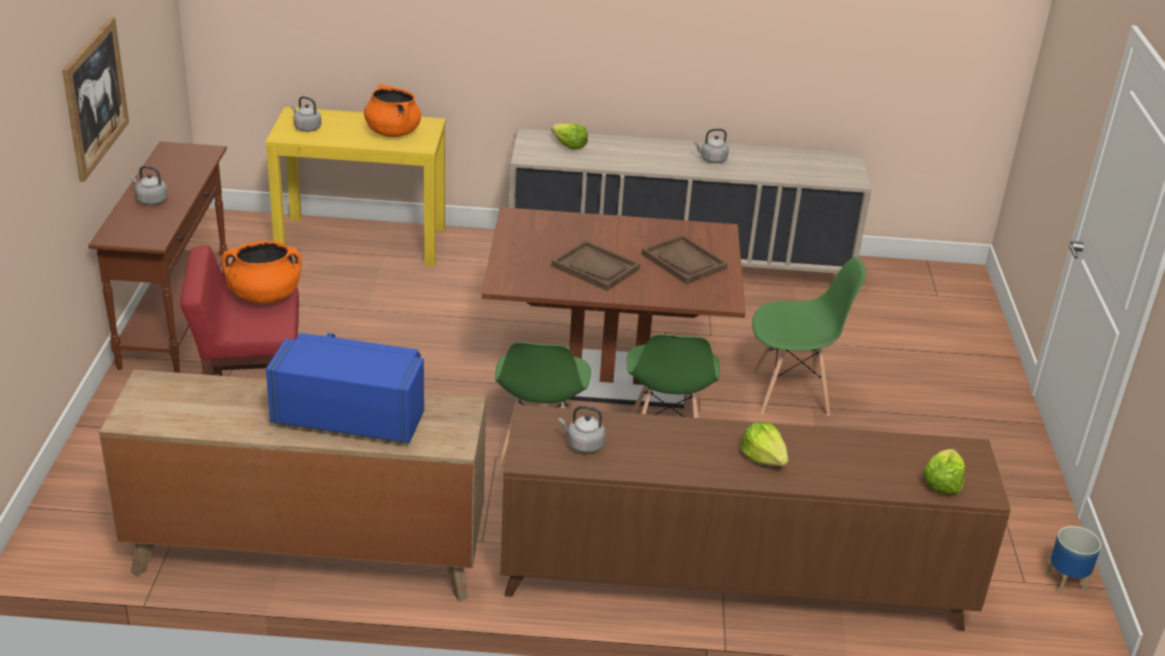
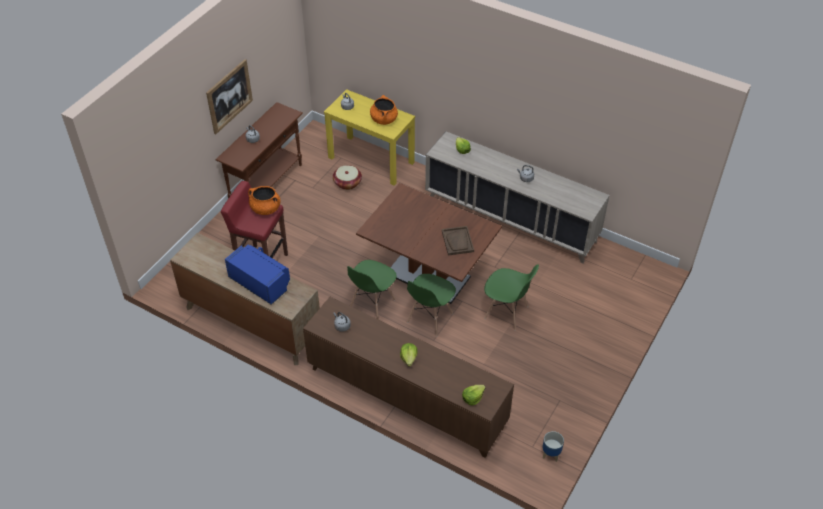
camera: 30 degrees right, 15 degrees up
brown tray [552,240,640,291] -> none
none -> basket [333,165,362,190]

